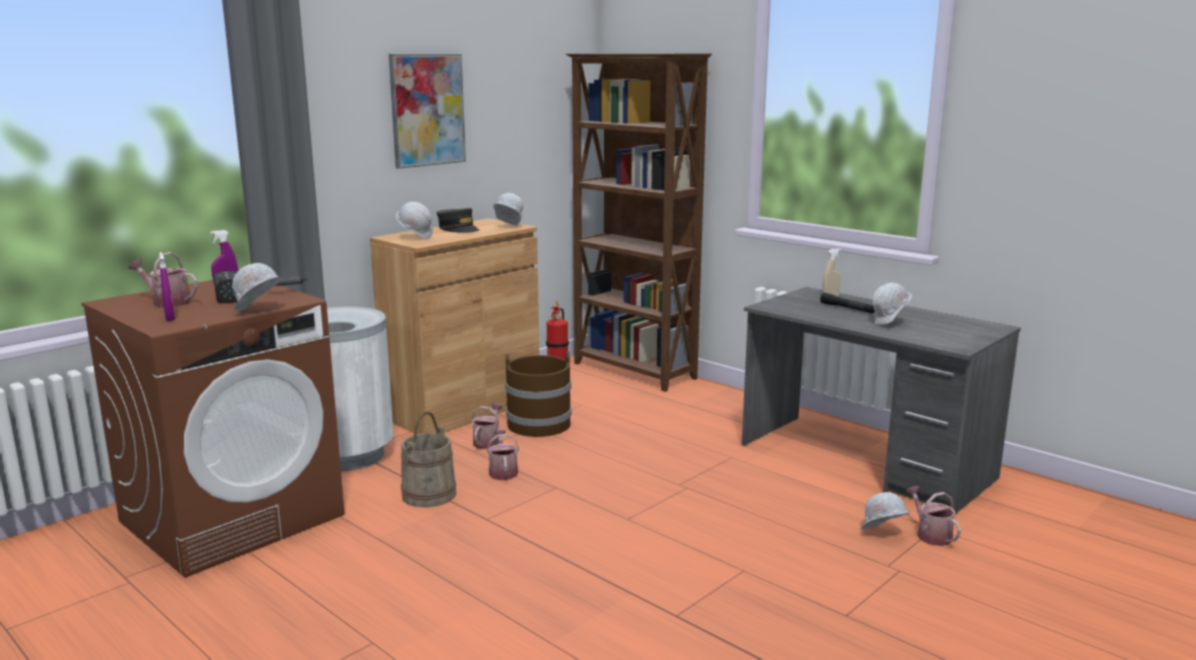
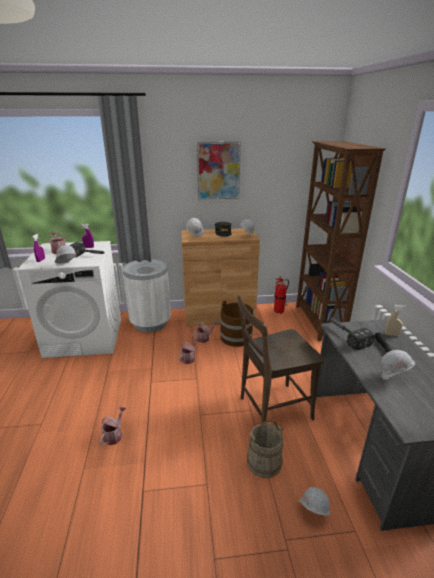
camera: 40 degrees right, 10 degrees up
brown washing machine [81,280,345,578] -> white washing machine [17,241,121,358]
beige bucket [401,411,457,508] -> beige bucket moved to [247,419,284,478]
watering can [905,486,961,546] -> watering can moved to [100,407,127,446]
none -> brown chair [237,296,324,424]
none -> hammer [328,318,375,350]

